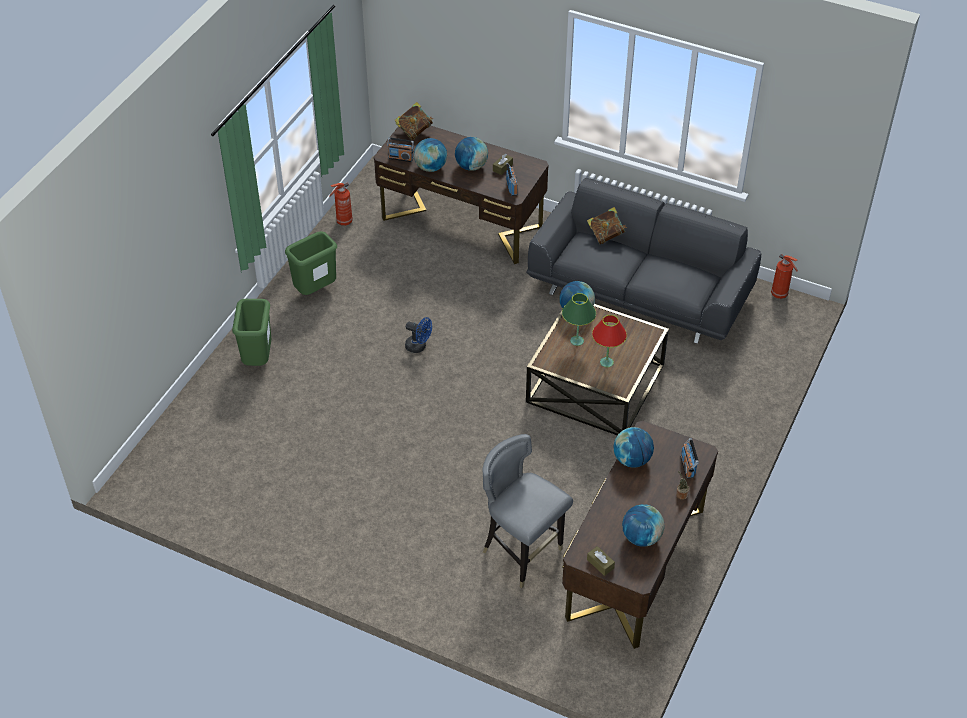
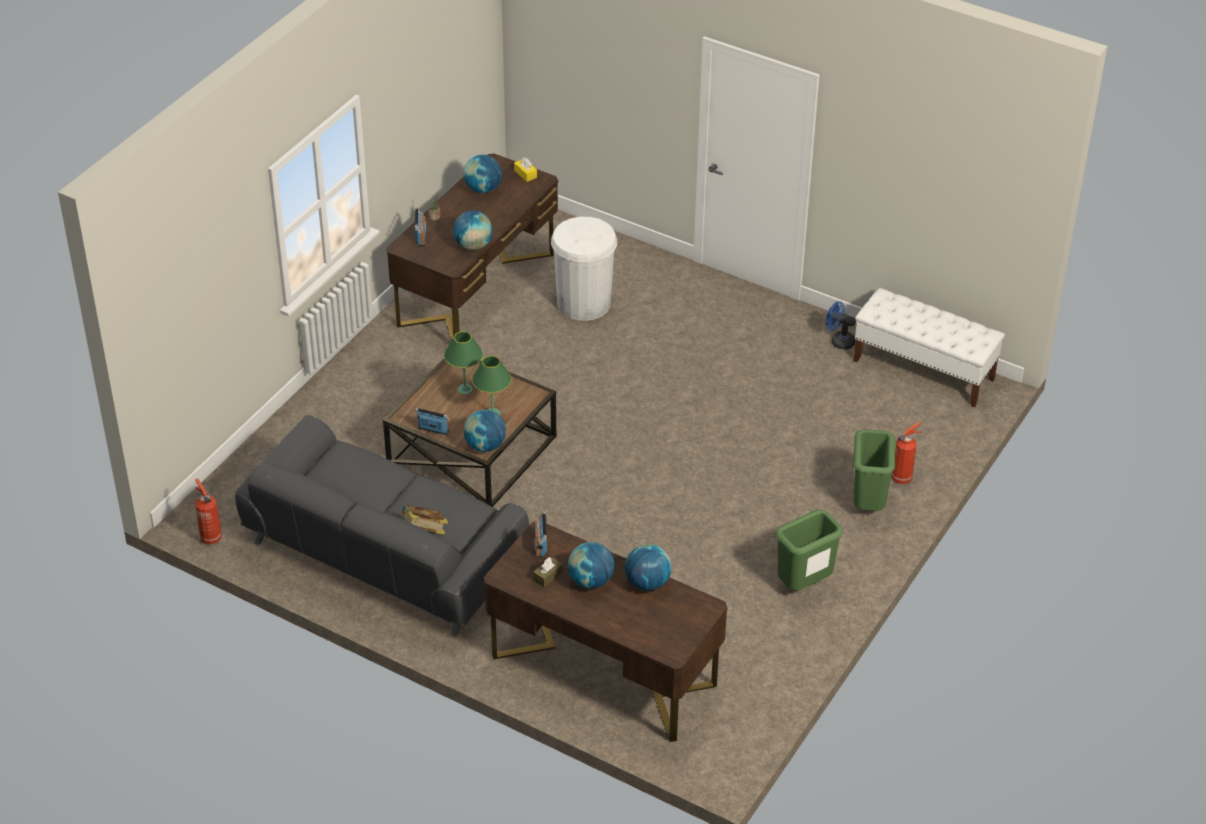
camera: 175 degrees left, 5 degrees down
fire extinguisher [329,183,353,226] -> fire extinguisher moved to [892,422,923,484]
radio [387,137,414,162] -> radio moved to [415,408,450,435]
book [394,102,433,140] -> none
blue fan [405,317,432,353] -> blue fan moved to [826,301,856,350]
grey chair [482,434,573,588] -> white trash can [551,217,617,321]
brown tissue box [587,546,615,576] -> yellow tissue box [514,157,537,182]
red table lamp [592,315,627,367] -> green table lamp [444,331,483,394]
none -> white bench [854,288,1005,408]

